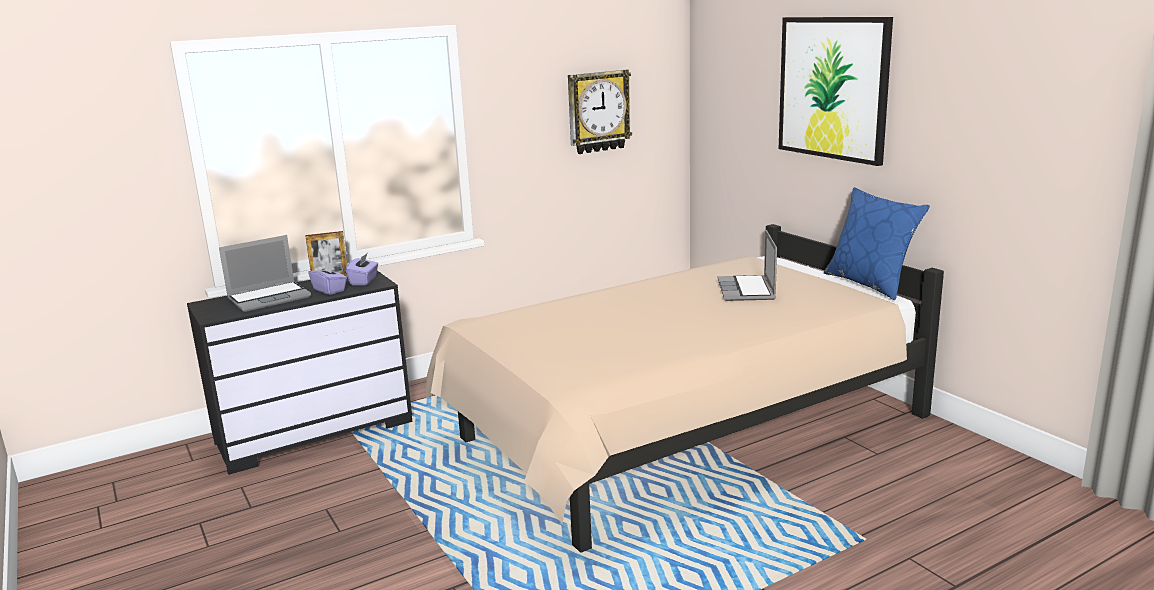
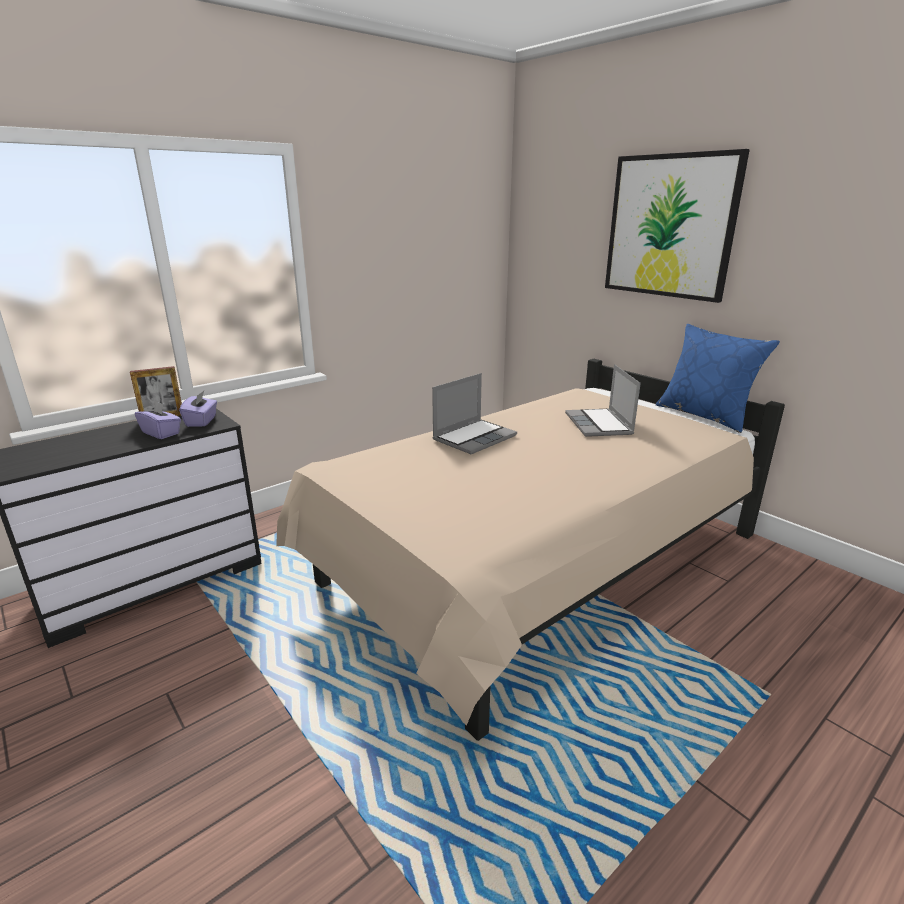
camera: 10 degrees left, 5 degrees up
laptop [219,235,311,312] -> laptop moved to [432,373,517,454]
wall clock [568,69,632,154] -> none

